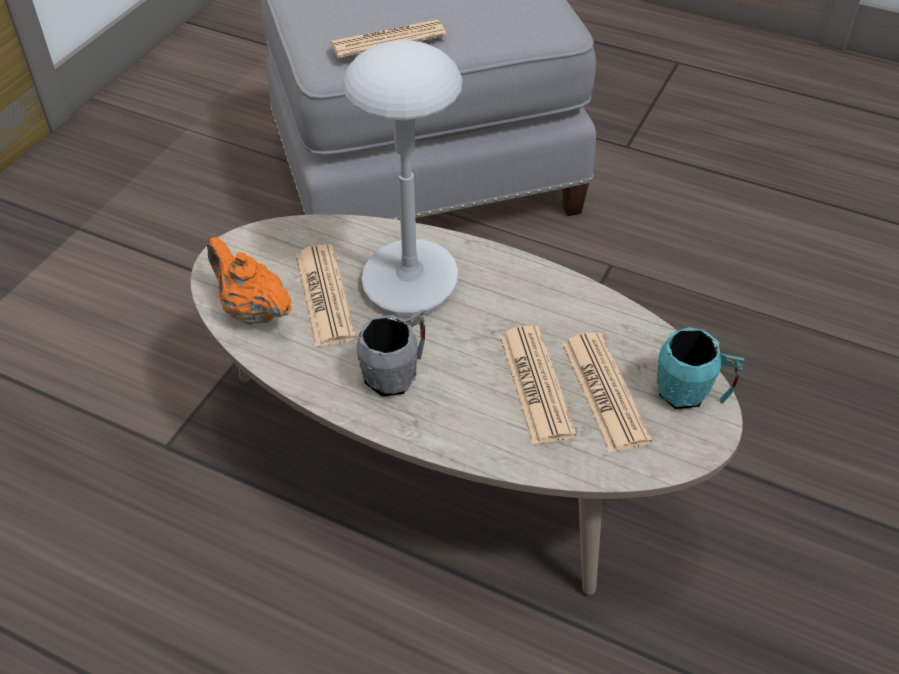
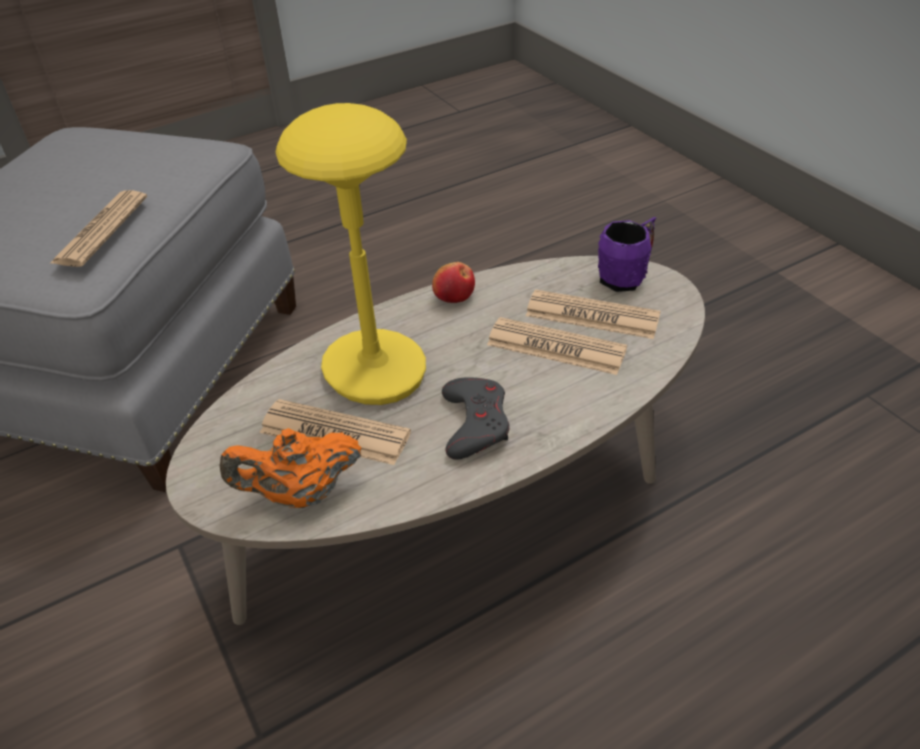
camera: 55 degrees left, 5 degrees down
grey table lamp [342,40,463,318] -> yellow table lamp [276,103,426,405]
grey mug [356,309,425,396] -> grey game controller [442,377,510,460]
turquoise mug [657,327,745,409] -> purple mug [598,217,657,292]
none -> apple [432,262,475,303]

